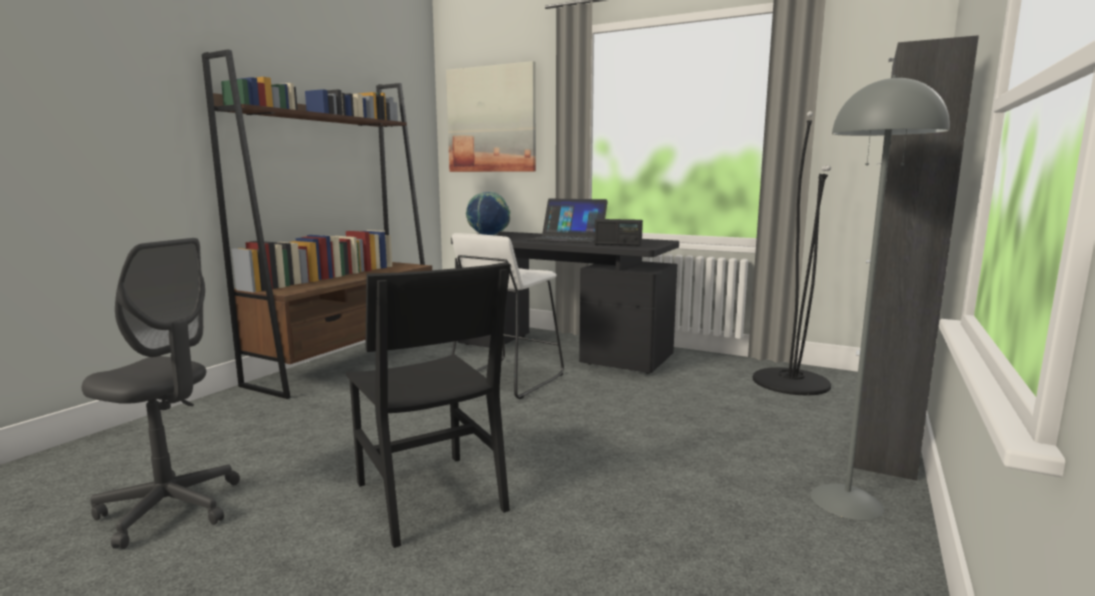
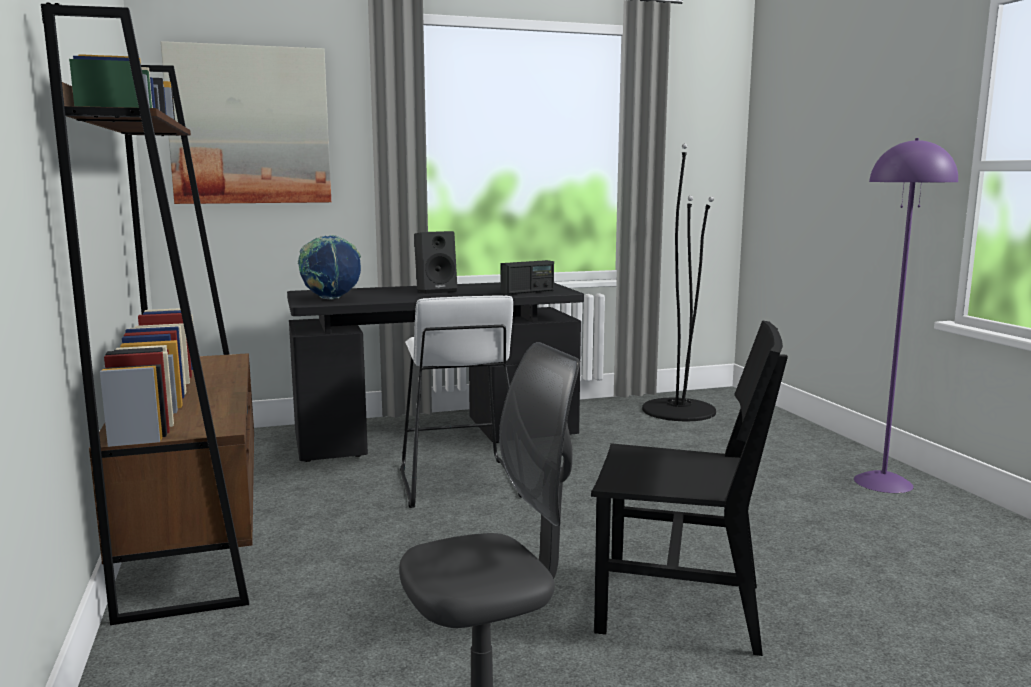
camera: 45 degrees left, 0 degrees up
laptop [526,198,608,243] -> black speaker [414,231,457,294]
grey floor lamp [811,75,950,520] -> purple floor lamp [854,138,958,493]
black cabinet [853,35,979,481] -> none

